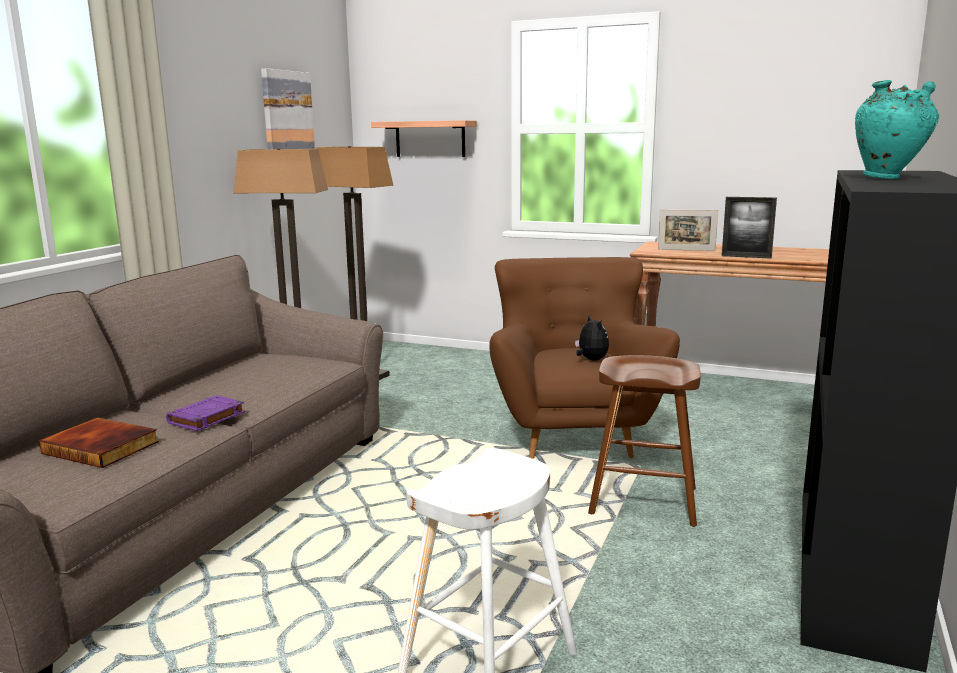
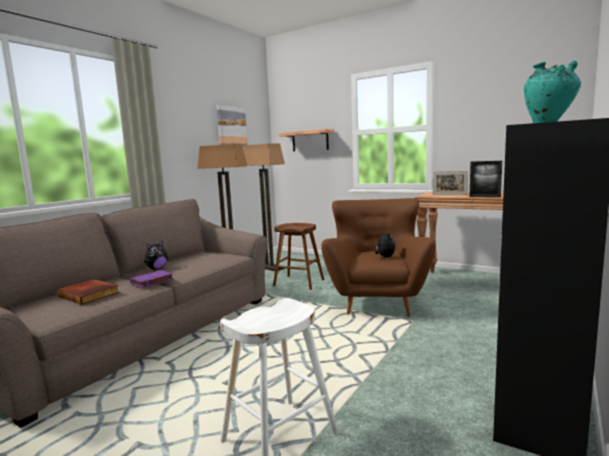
camera: 10 degrees right, 5 degrees down
brown stool [588,355,701,527] -> brown stool moved to [273,223,324,290]
none -> plush toy [144,241,168,270]

